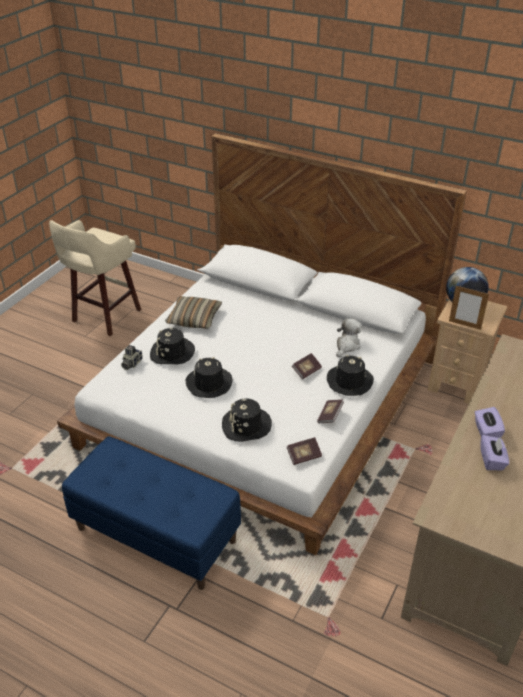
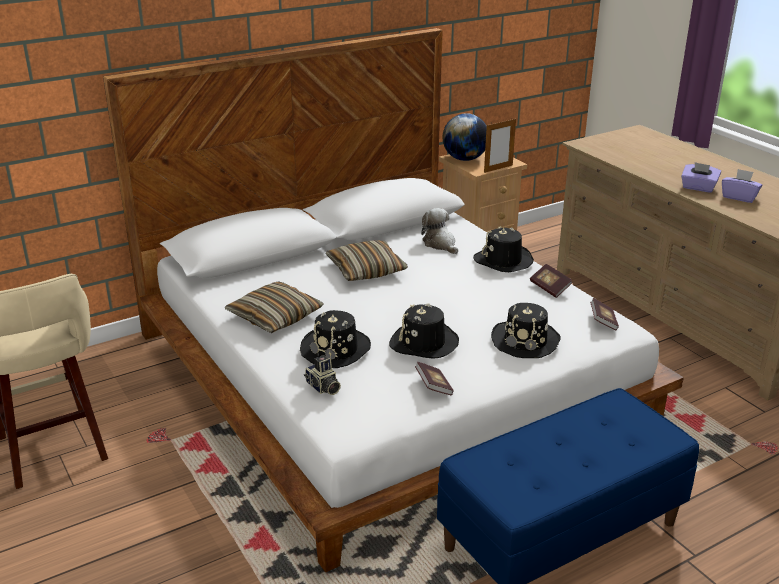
camera: 60 degrees left, 10 degrees down
book [292,353,322,379] -> book moved to [415,362,454,395]
none -> pillow [325,240,408,281]

